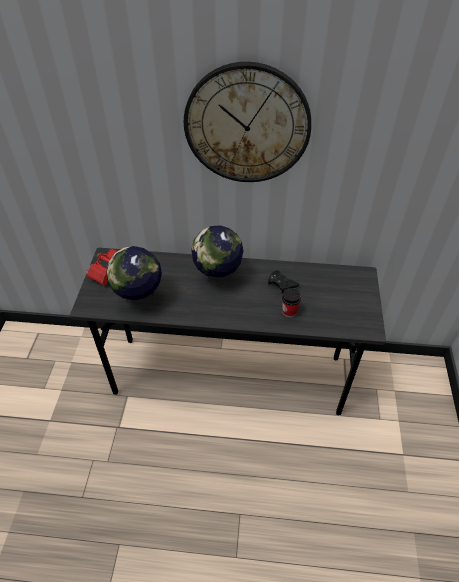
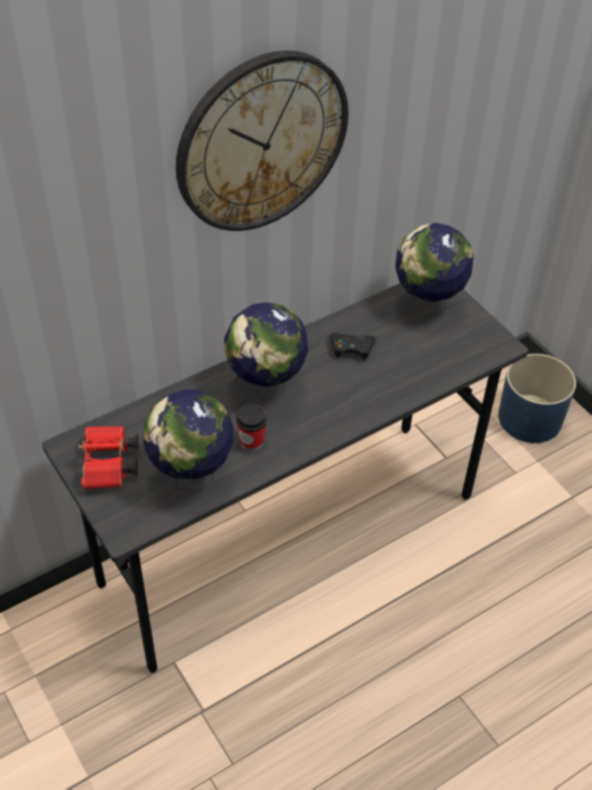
camera: 40 degrees left, 0 degrees up
cup [282,288,301,318] -> cup moved to [236,404,267,451]
none -> globe [396,223,474,319]
none -> blue planter [498,354,576,443]

